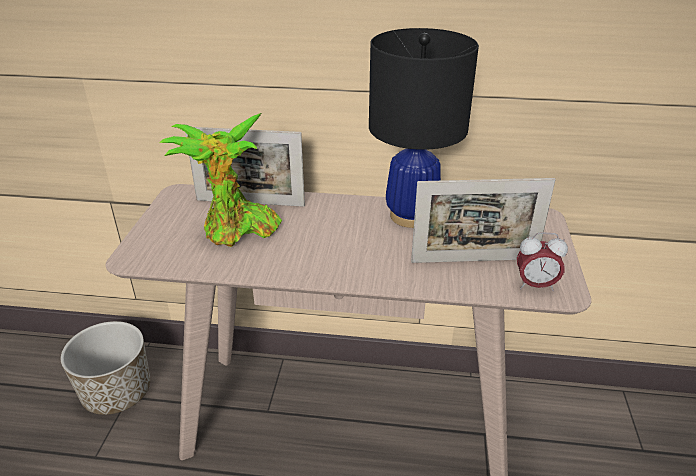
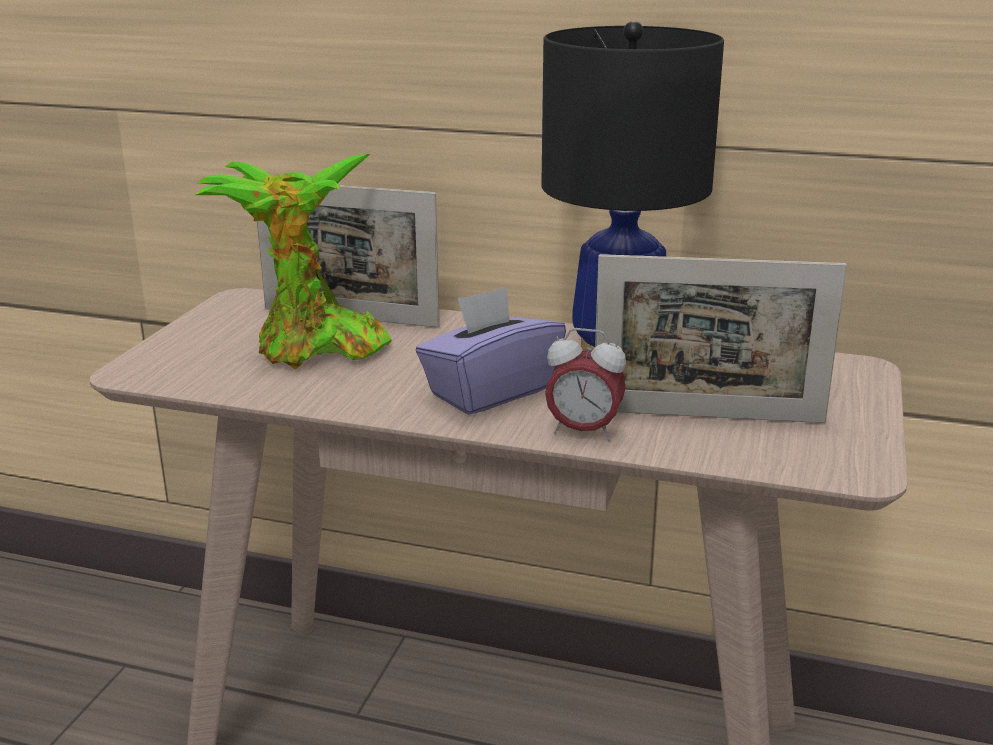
camera: 10 degrees right, 10 degrees down
planter [61,321,150,415] -> none
alarm clock [517,232,568,291] -> alarm clock moved to [545,328,626,441]
none -> purple tissue box [416,286,566,415]

